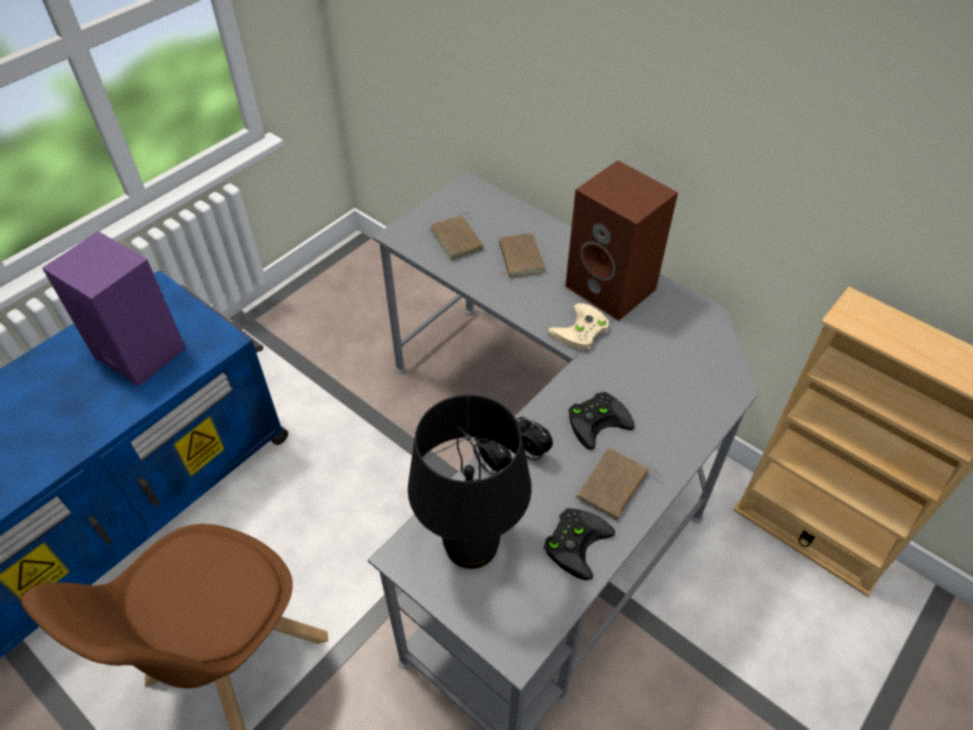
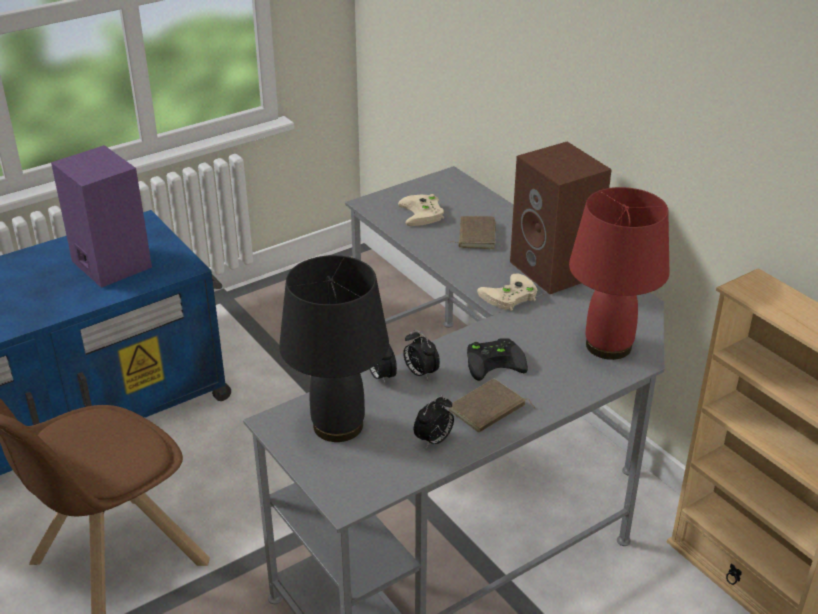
camera: 15 degrees right, 15 degrees down
brown book [430,212,484,260] -> beige game controller [398,194,444,226]
black game controller [543,508,615,580] -> alarm clock [414,395,454,448]
none -> red table lamp [569,187,669,360]

